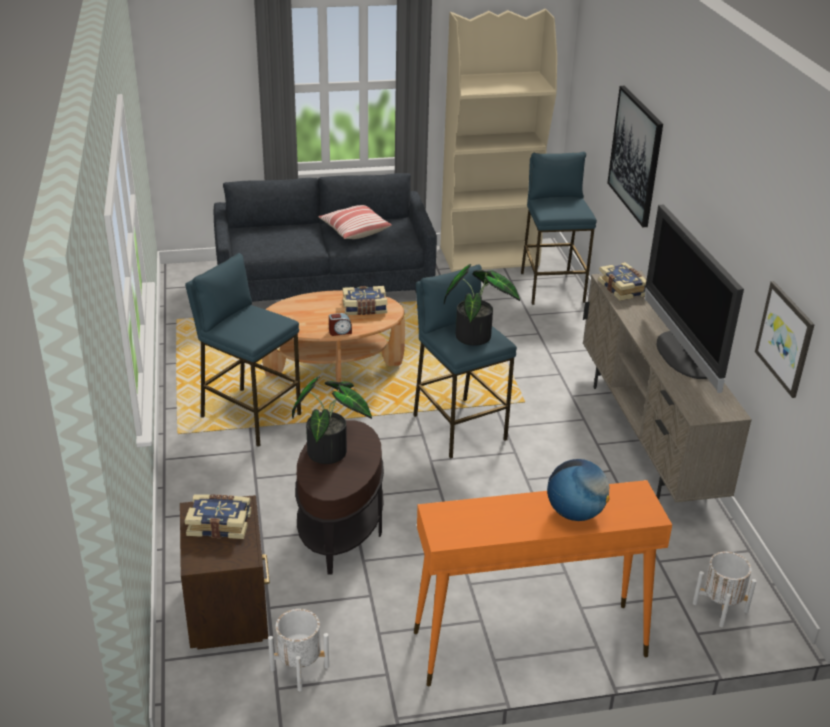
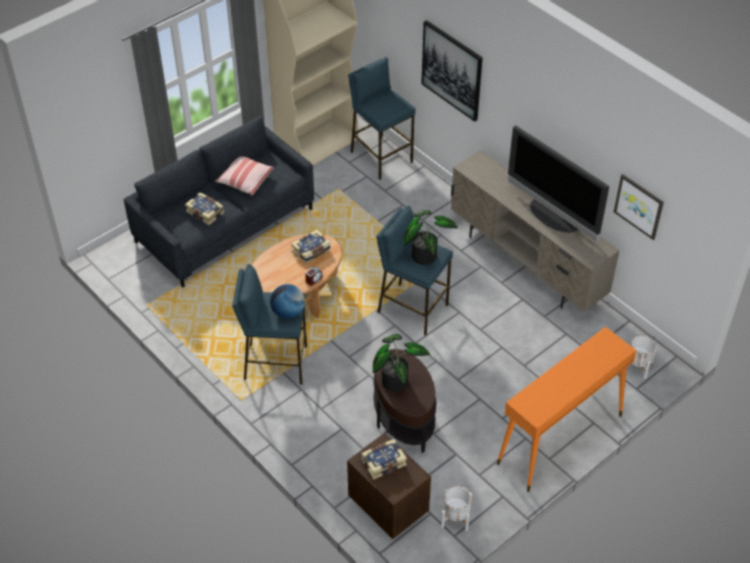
camera: 30 degrees left, 15 degrees up
globe [547,459,610,521] -> globe moved to [270,284,306,319]
book [598,262,646,301] -> book moved to [185,192,224,225]

